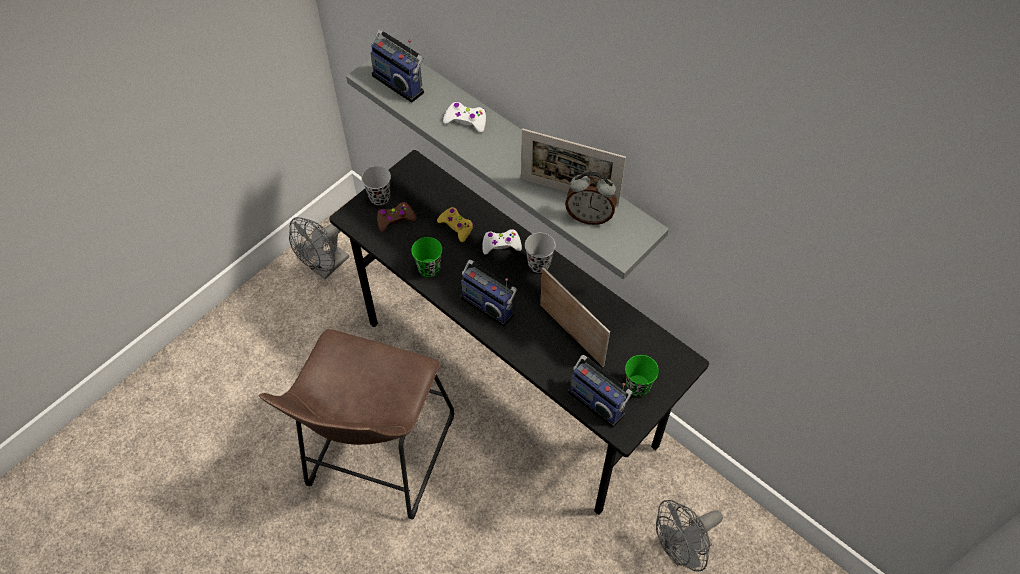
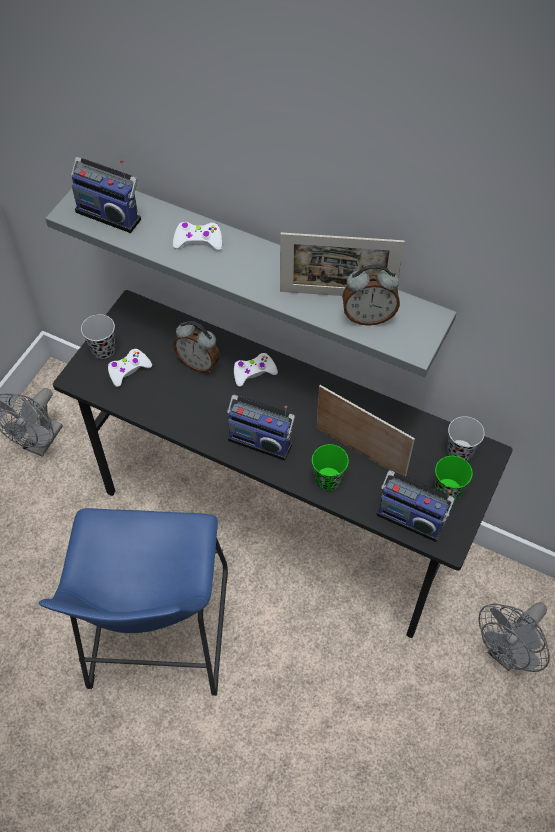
camera: 15 degrees left, 0 degrees up
brown stool [259,329,454,520] -> blue stool [38,508,228,696]
brown game controller [377,202,416,232] -> white game controller [107,349,152,387]
green cup [411,237,442,277] -> green cup moved to [312,444,349,491]
yellow game controller [437,207,473,242] -> alarm clock [173,321,220,373]
black cup [525,233,556,273] -> black cup moved to [447,416,485,461]

